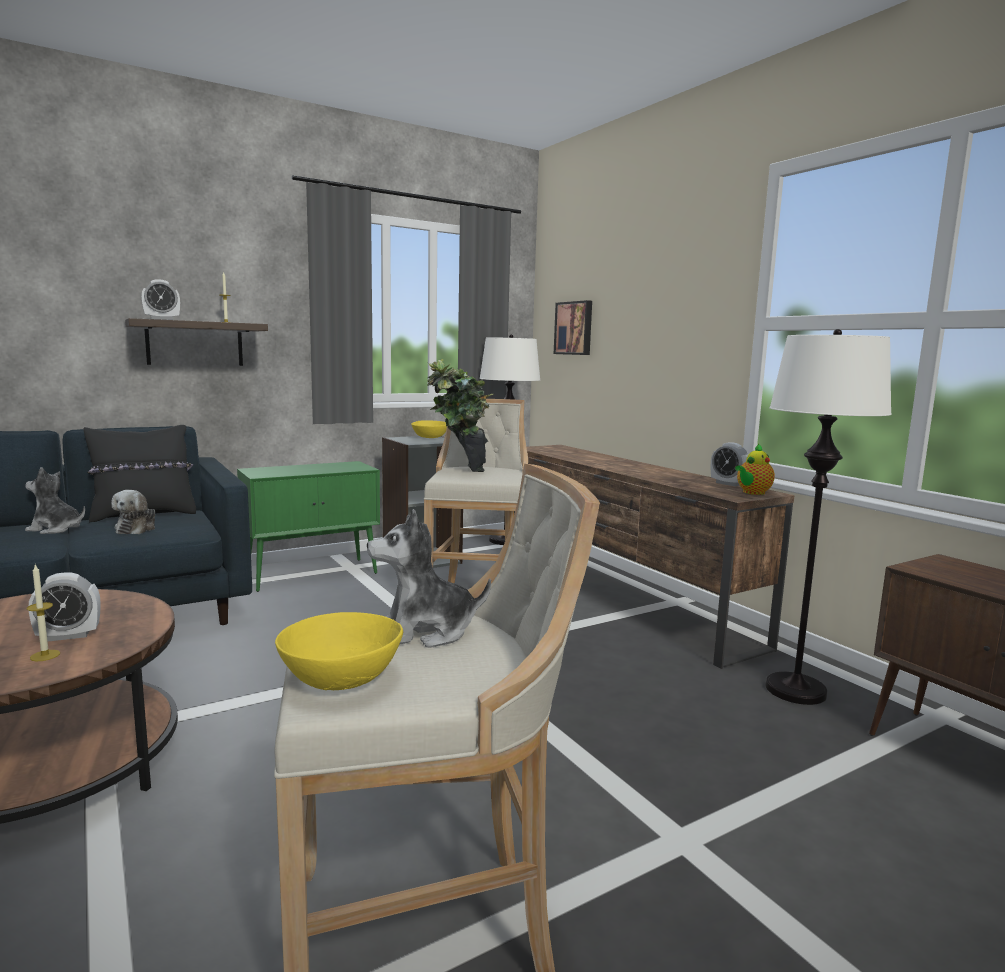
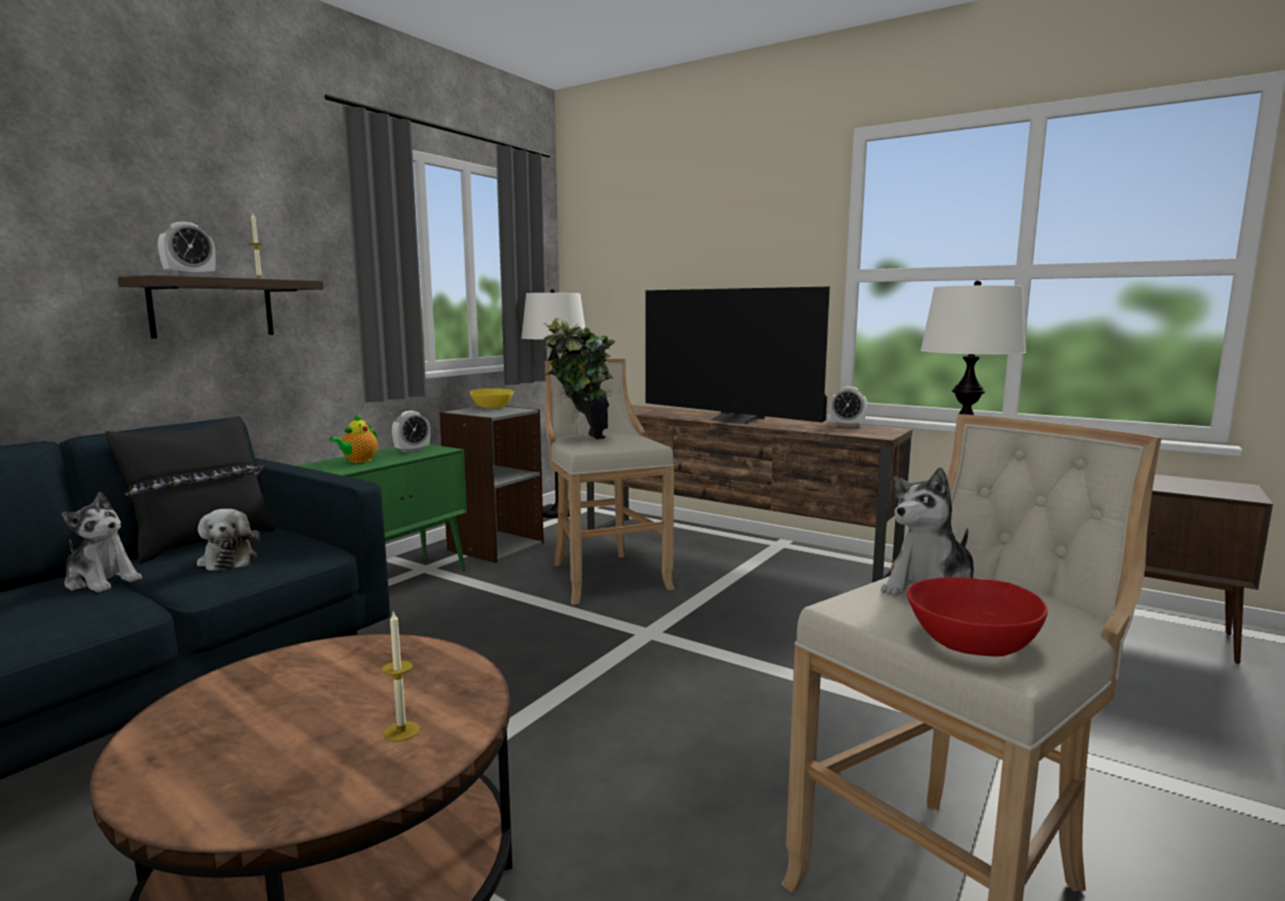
camera: 25 degrees left, 0 degrees up
plush toy [25,467,85,534] -> plush toy turned 135 degrees counterclockwise [62,492,142,592]
alarm clock [29,572,101,641] -> alarm clock moved to [392,411,430,453]
yellow bowl [275,612,403,690] -> red bowl [907,577,1048,656]
picture [554,300,592,355] -> none
teapot [735,443,775,495] -> teapot moved to [329,413,378,463]
none -> television [645,287,830,424]

